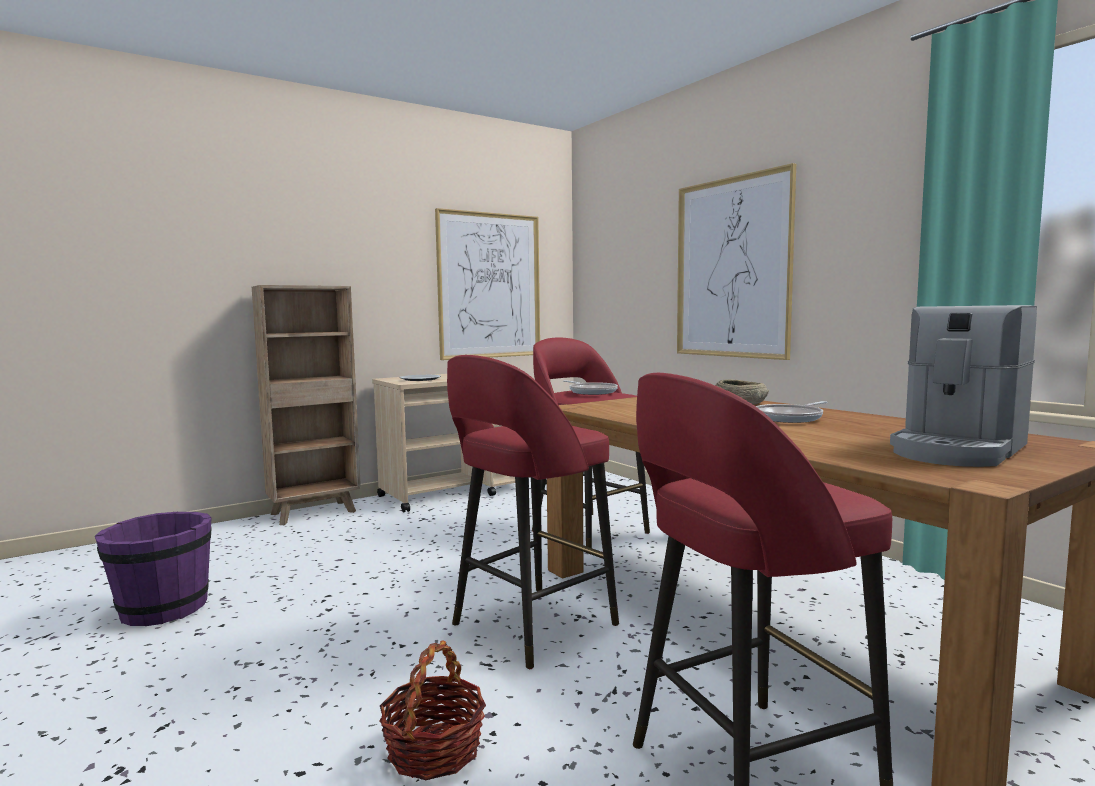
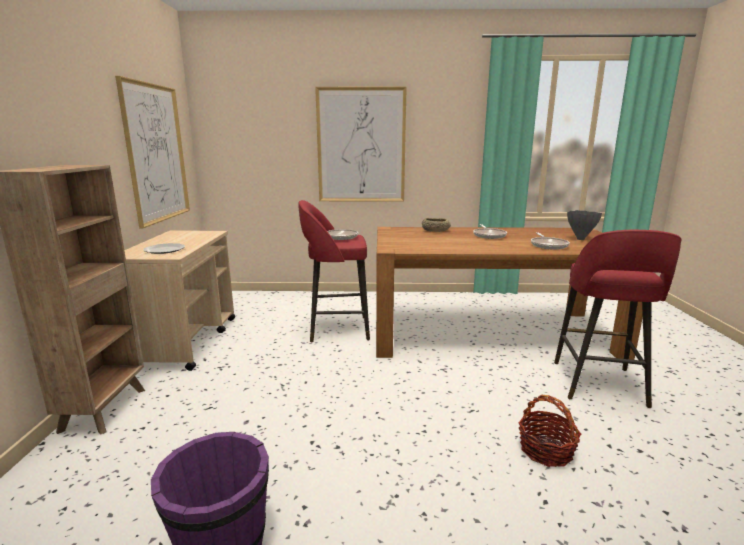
camera: 55 degrees left, 10 degrees up
red stool [447,355,619,669] -> none
coffee machine [890,305,1037,467] -> grey vase [567,210,602,240]
none -> frying pan [531,233,570,250]

